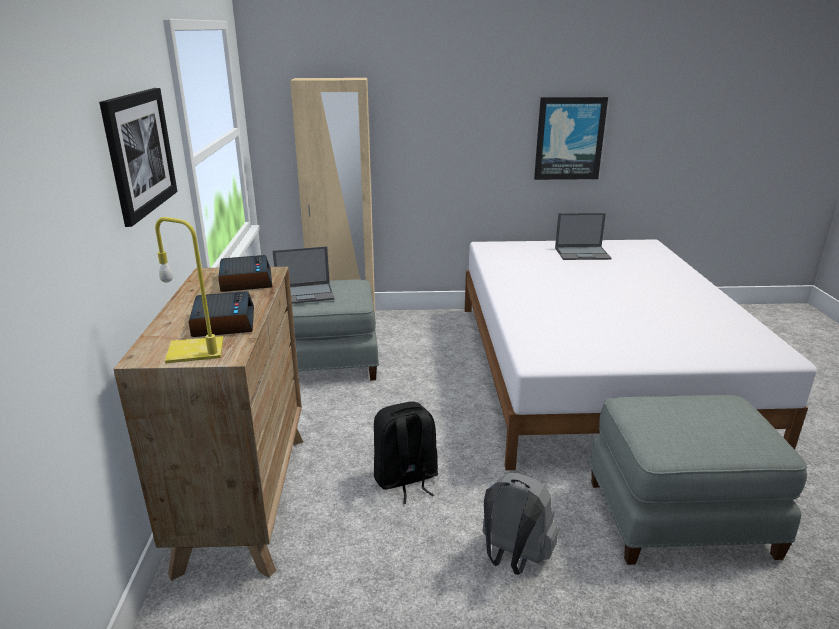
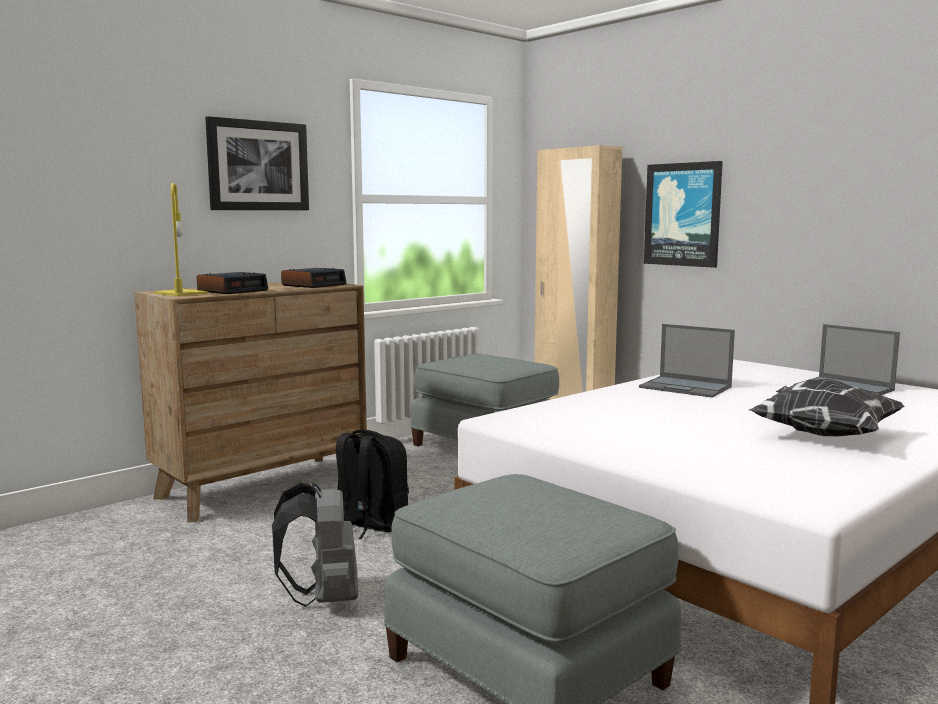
camera: 50 degrees right, 15 degrees down
laptop [273,246,334,304] -> laptop moved to [639,324,735,398]
picture [534,97,608,180] -> picture moved to [644,161,723,268]
none -> pillow [749,379,905,436]

